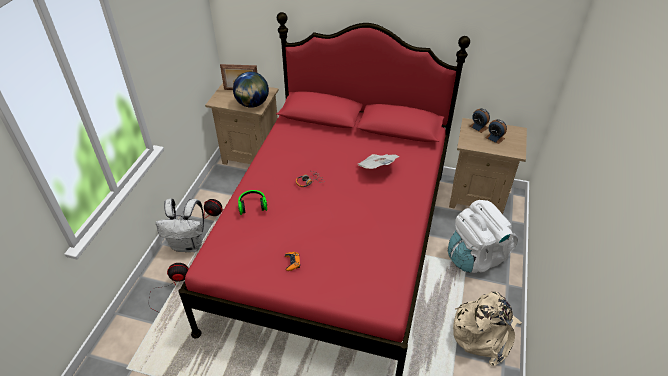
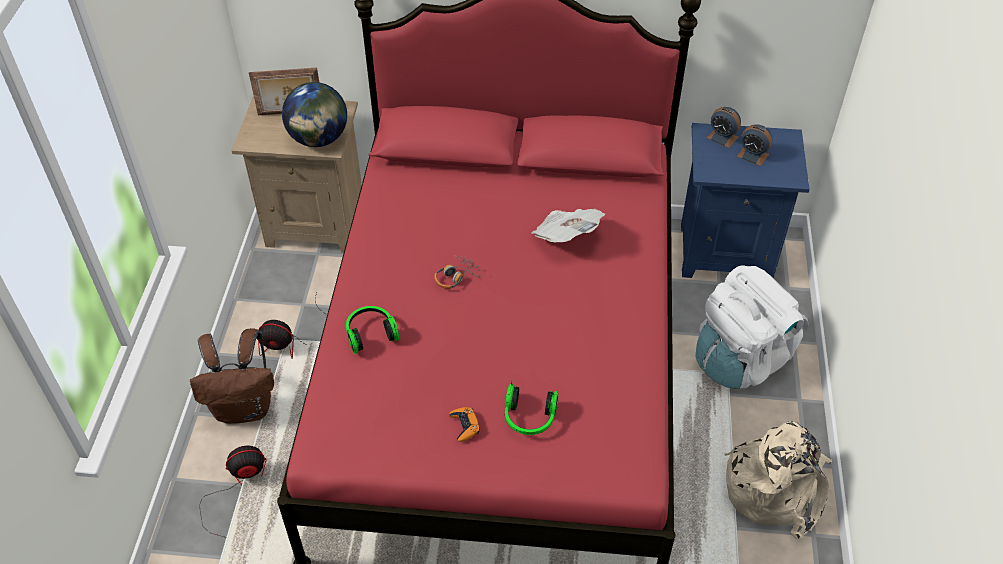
camera: 10 degrees left, 5 degrees up
white backpack [156,199,204,252] -> brown backpack [190,328,274,424]
beige nightstand [449,118,527,214] -> blue nightstand [681,123,810,278]
none -> headphones [505,380,558,435]

